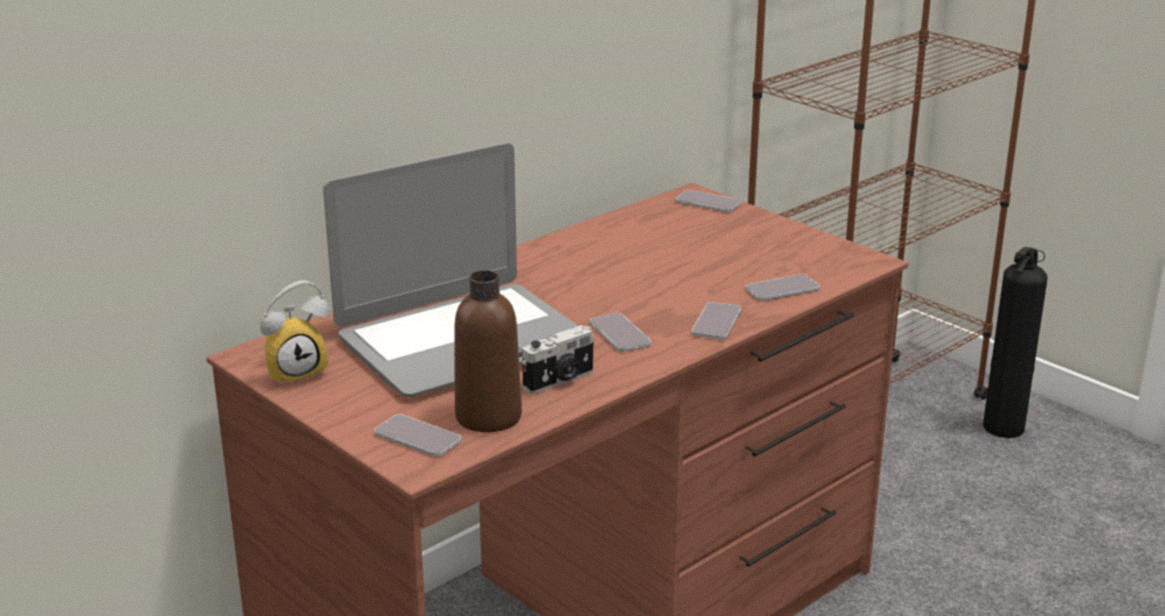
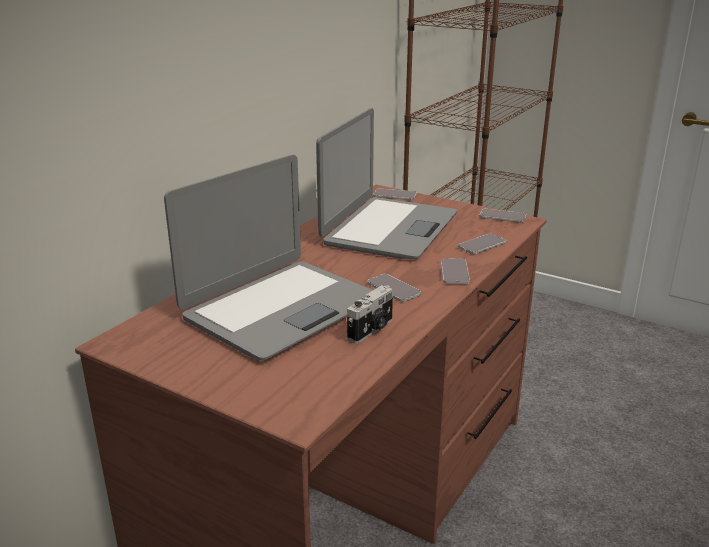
camera: 15 degrees left, 0 degrees up
alarm clock [260,280,330,388] -> none
phone [374,414,461,457] -> phone moved to [479,209,526,223]
brown bottle [454,270,522,432] -> none
fire extinguisher [983,247,1047,438] -> none
none -> laptop [316,108,457,259]

